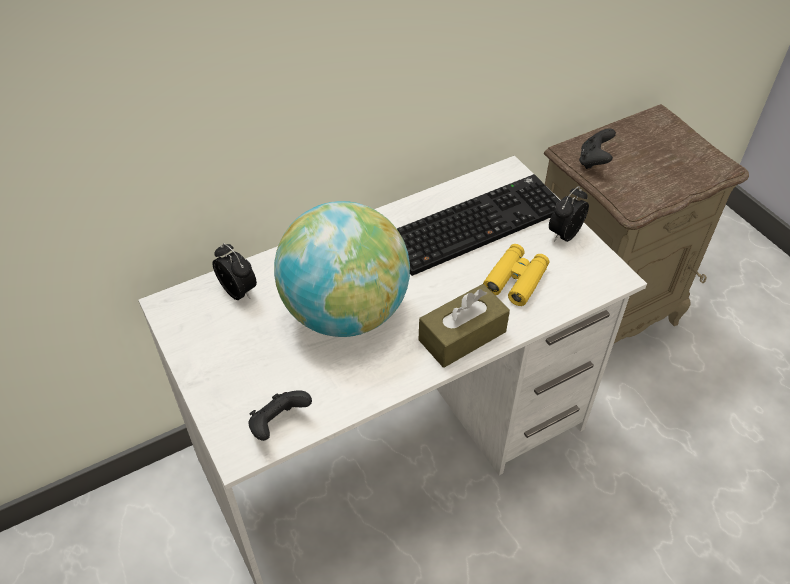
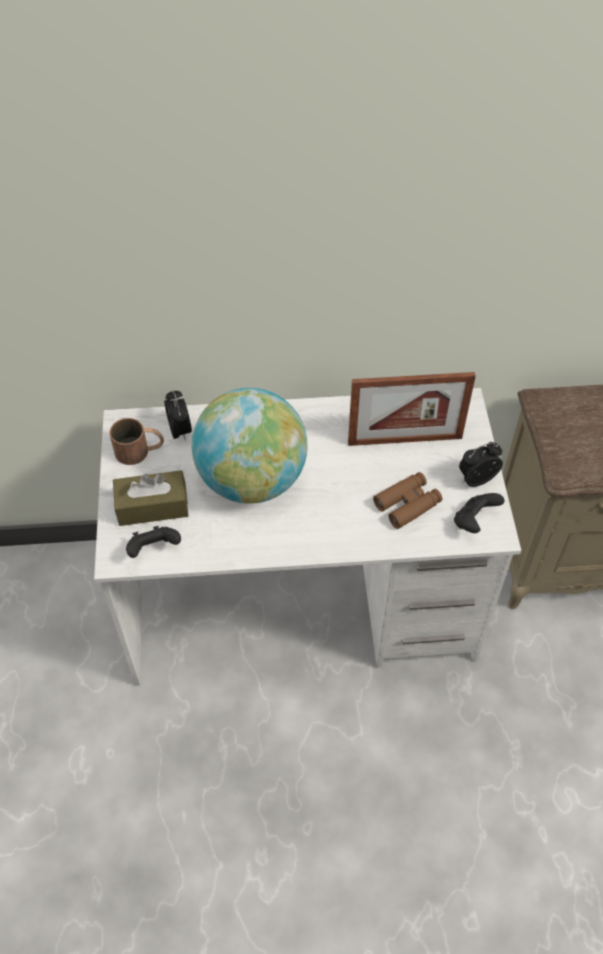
camera: 25 degrees right, 5 degrees up
keyboard [397,174,560,276] -> picture frame [348,372,476,446]
brown tissue box [418,284,510,368] -> brown tissue box moved to [113,470,189,526]
yellow binoculars [483,244,549,306] -> brown binoculars [373,472,442,529]
black game controller [579,128,616,169] -> black game controller moved to [454,493,505,533]
none -> brown mug [110,418,164,465]

